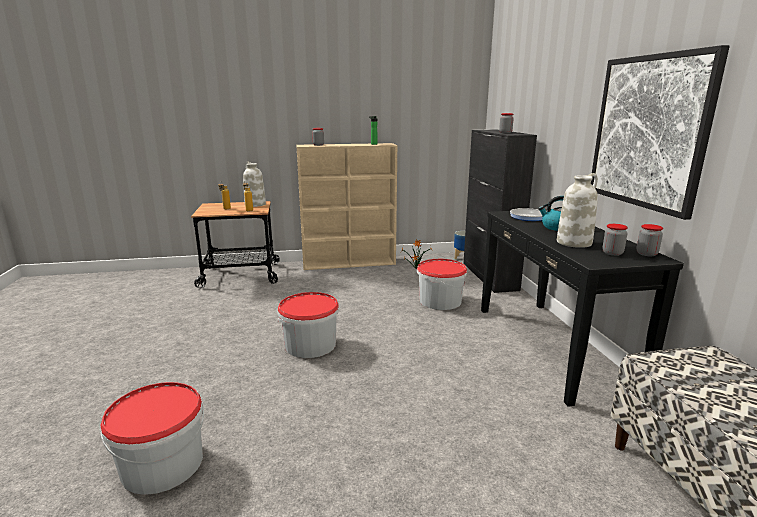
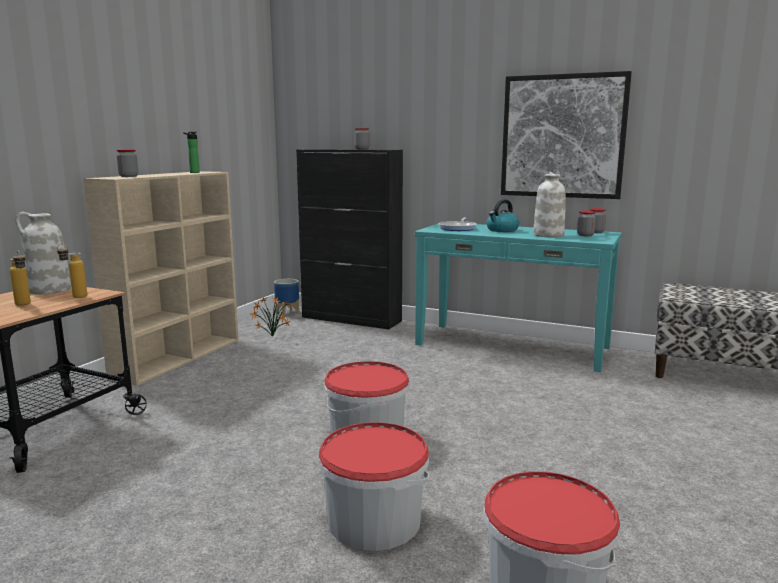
camera: 55 degrees left, 5 degrees down
bucket [417,259,467,310] -> bucket moved to [318,422,429,551]
black console table [481,209,684,407] -> turquoise console table [415,224,622,372]

